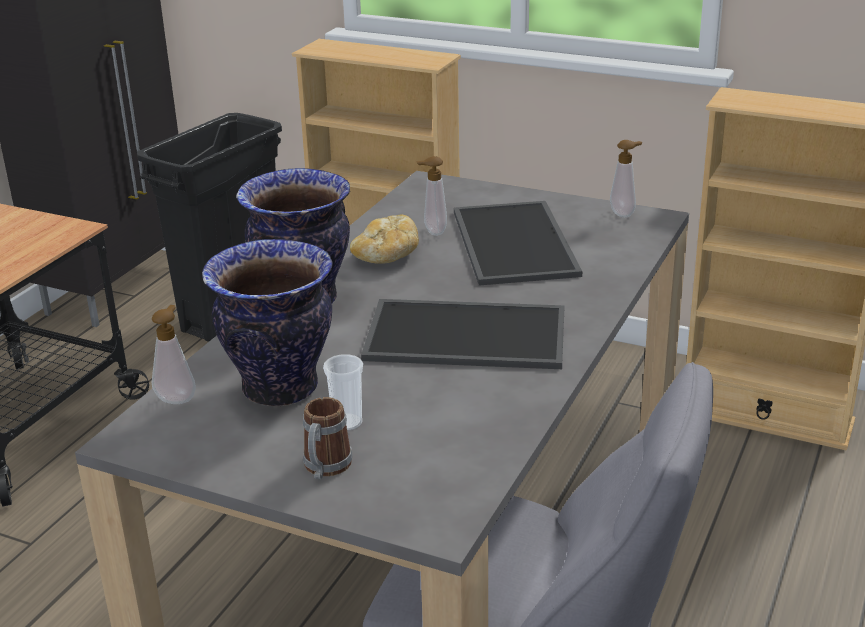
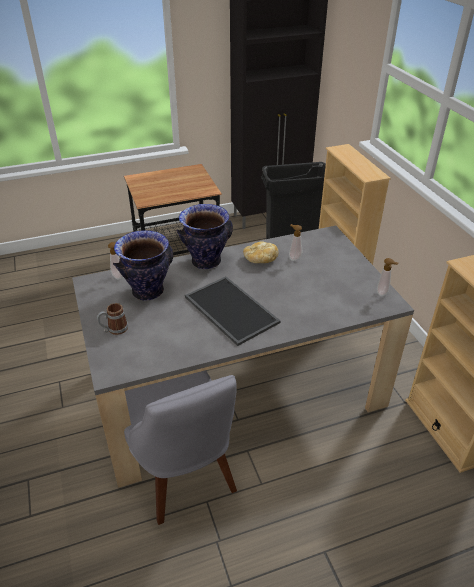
camera: 45 degrees right, 10 degrees up
cup [323,354,363,431] -> none
tray [454,201,582,285] -> none

